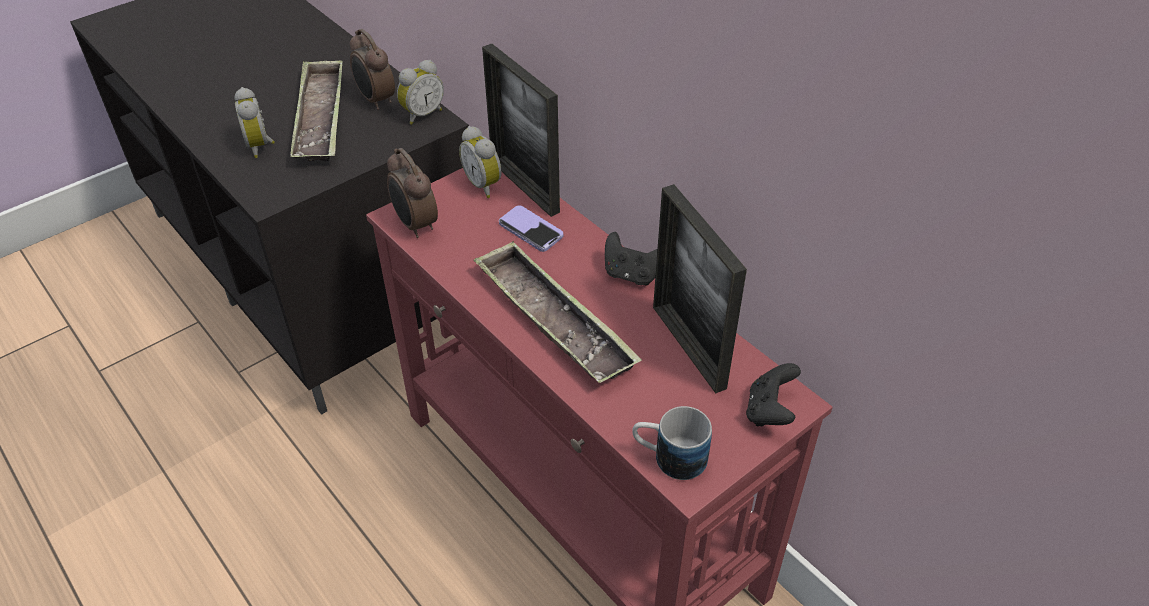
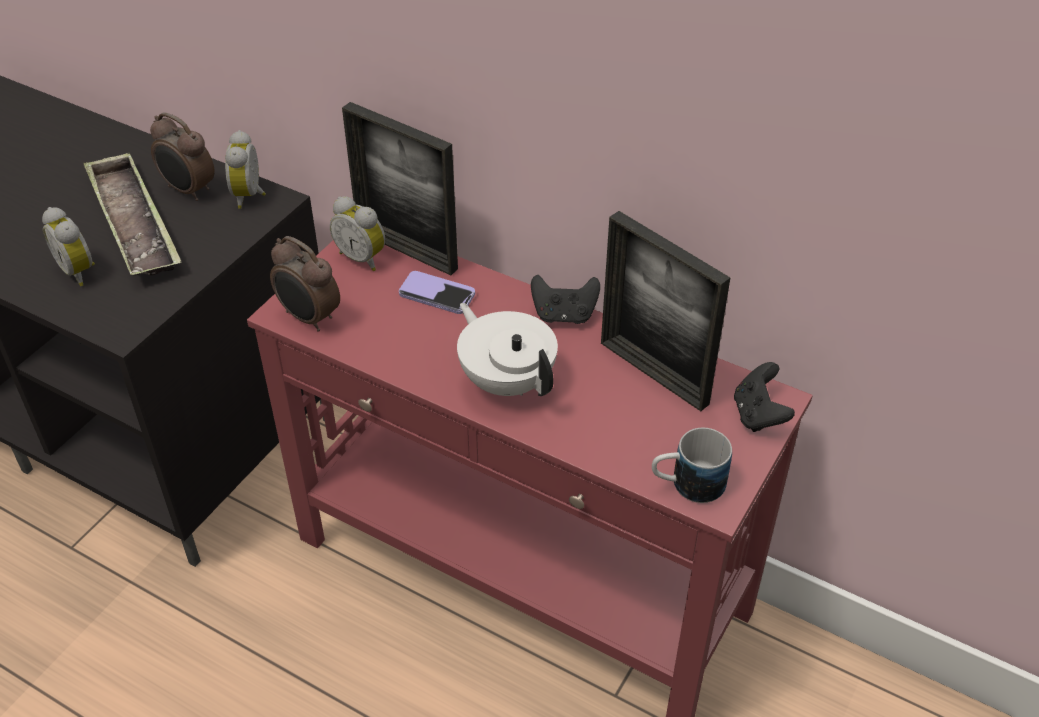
camera: 20 degrees left, 0 degrees up
alarm clock [397,60,444,125] -> alarm clock turned 150 degrees clockwise [225,130,266,209]
tray [474,241,642,383] -> white teapot [457,303,558,396]

